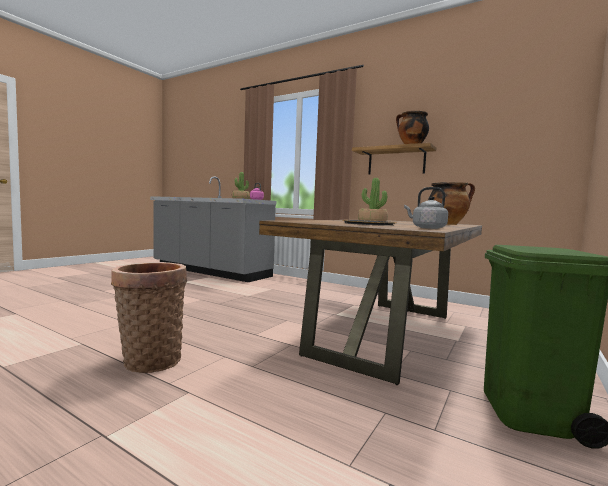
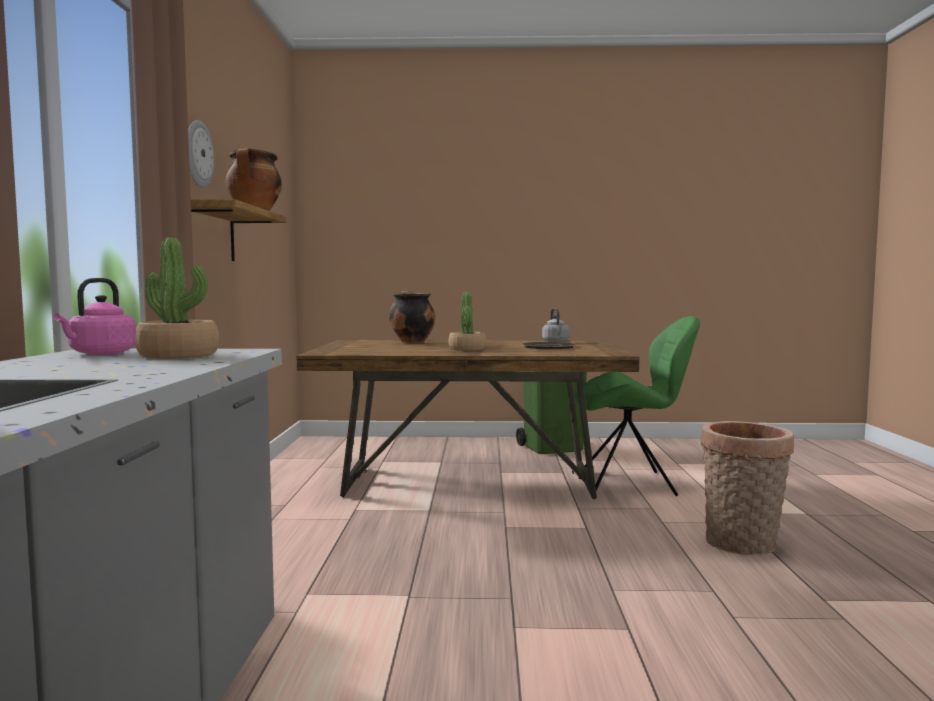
camera: 120 degrees left, 0 degrees up
none -> wall clock [188,120,214,187]
none -> green chair [575,316,700,496]

